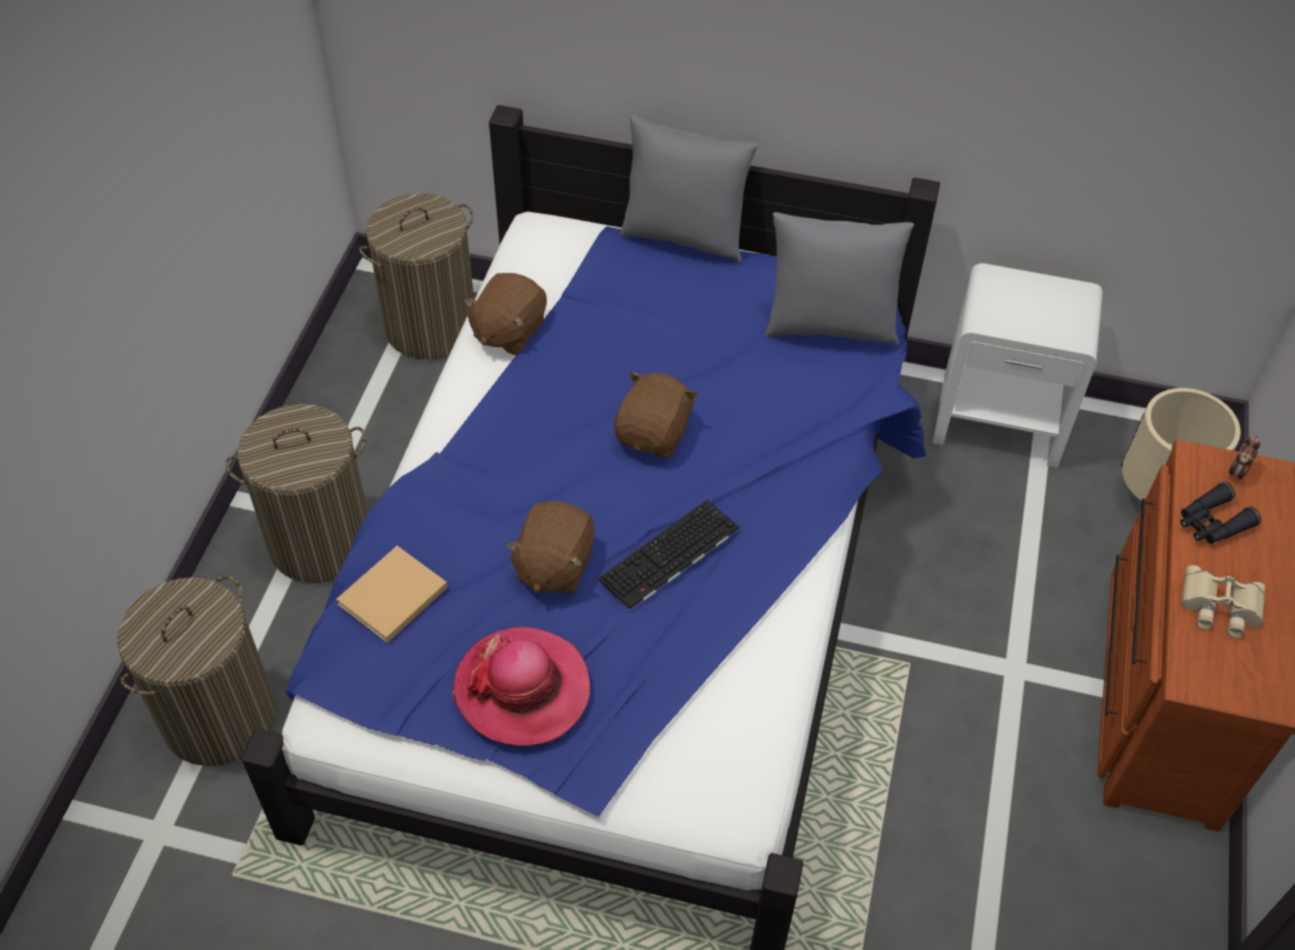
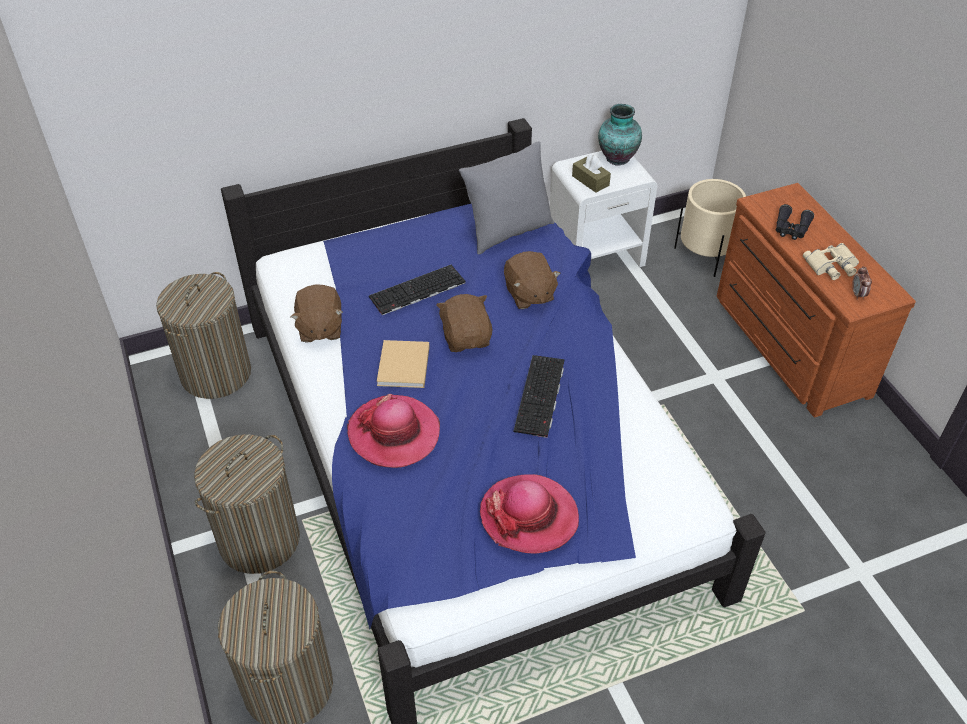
camera: 35 degrees left, 5 degrees down
beige book [336,546,448,643] -> beige book moved to [377,340,430,388]
brown plush toy [506,501,595,593] -> brown plush toy moved to [504,251,561,309]
grey pillow [620,115,758,263] -> none
alarm clock [1228,436,1260,481] -> alarm clock moved to [852,266,872,300]
none -> hat [347,394,440,468]
none -> keyboard [369,265,466,315]
none -> brown tissue box [572,154,611,193]
none -> vase [598,104,642,165]

